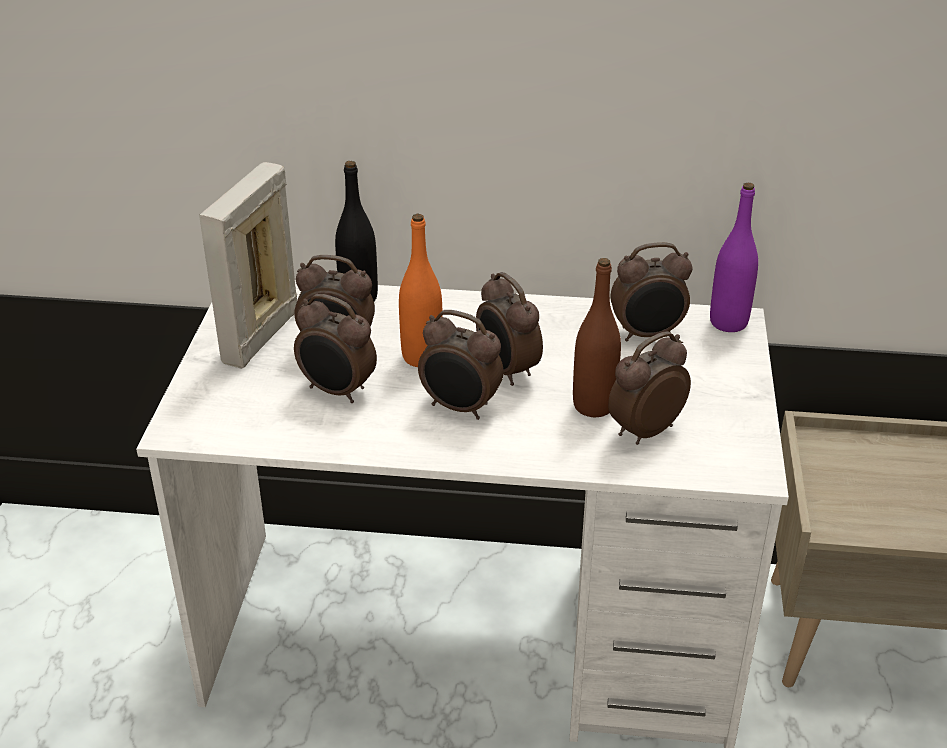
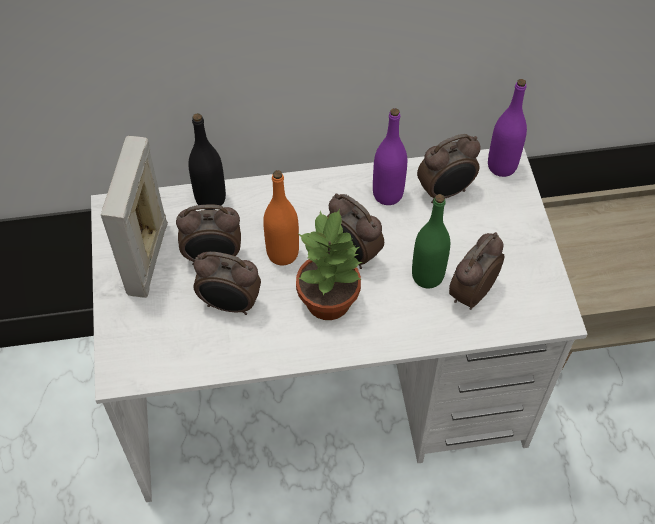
camera: 15 degrees left, 20 degrees up
alarm clock [418,310,504,420] -> potted plant [296,209,362,320]
brown bottle [573,258,621,417] -> green bottle [412,194,450,288]
none -> purple bottle [373,108,407,205]

